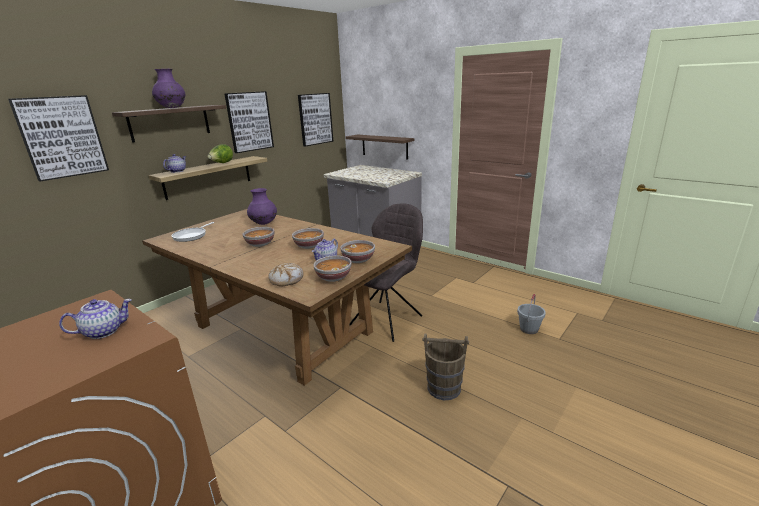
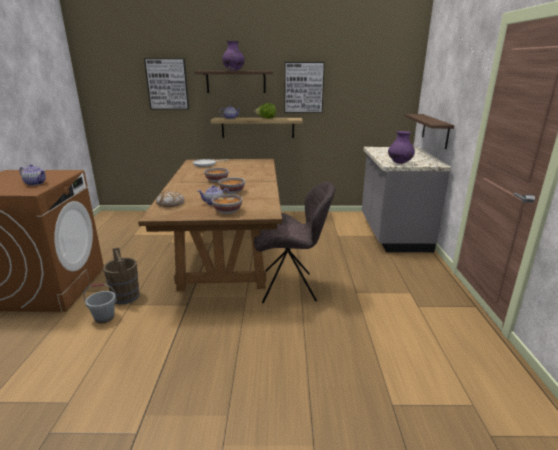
camera: 50 degrees right, 0 degrees up
purple vase [247,188,277,225] -> purple vase moved to [388,131,415,164]
picture [298,93,333,146] -> none
bowl [313,255,352,282] -> none
brown bucket [423,333,469,400] -> brown bucket moved to [103,247,140,304]
grey bucket [517,294,546,334] -> grey bucket moved to [83,283,117,323]

